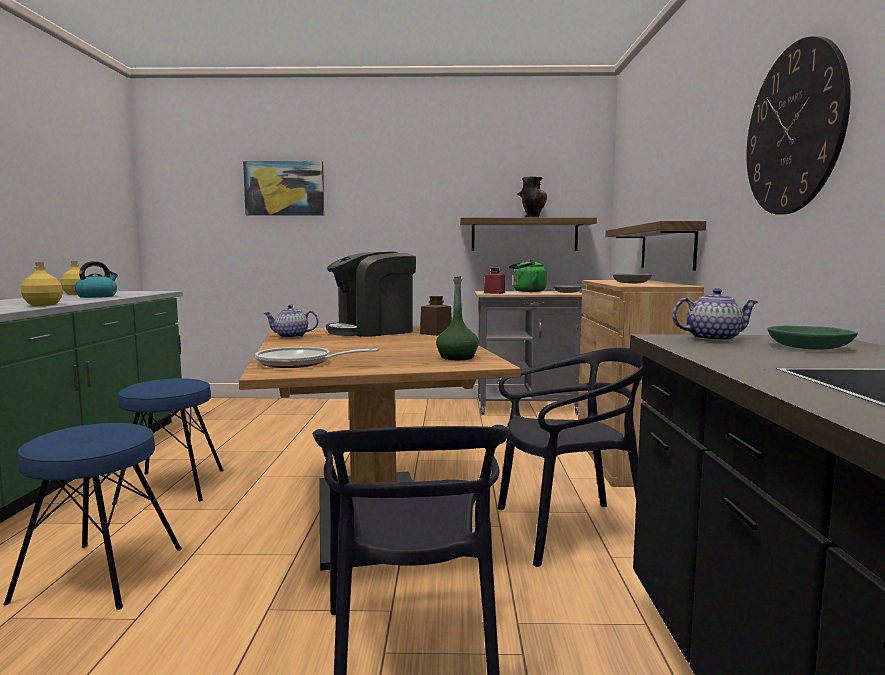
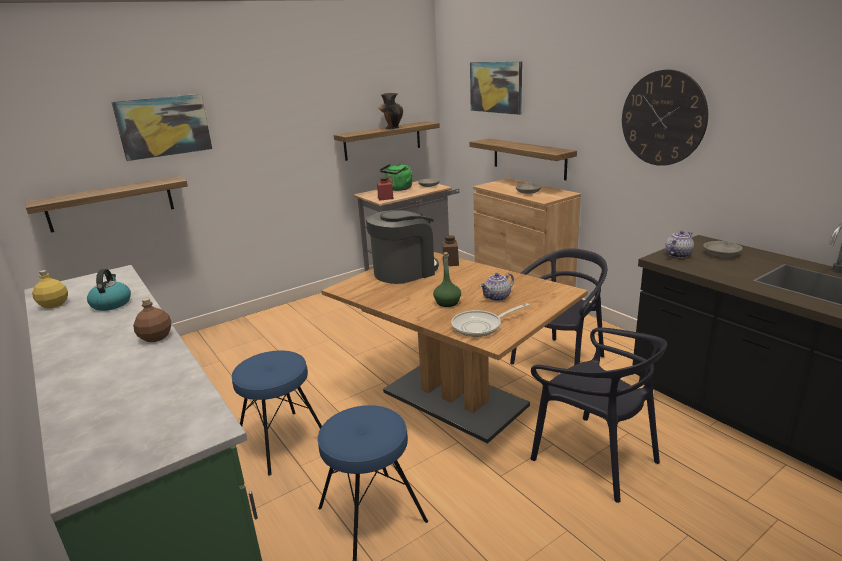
camera: 35 degrees left, 15 degrees up
yellow bottle [21,262,63,306] -> brown bottle [133,298,171,342]
teapot [264,305,318,338] -> teapot moved to [480,273,514,301]
coffee machine [326,252,416,337] -> coffee machine turned 150 degrees counterclockwise [366,210,439,284]
green bottle [436,276,479,360] -> green bottle moved to [433,252,461,307]
green bowl [768,326,858,350] -> grey bowl [703,241,743,257]
none -> shelf [25,176,188,233]
none -> picture [470,61,522,115]

